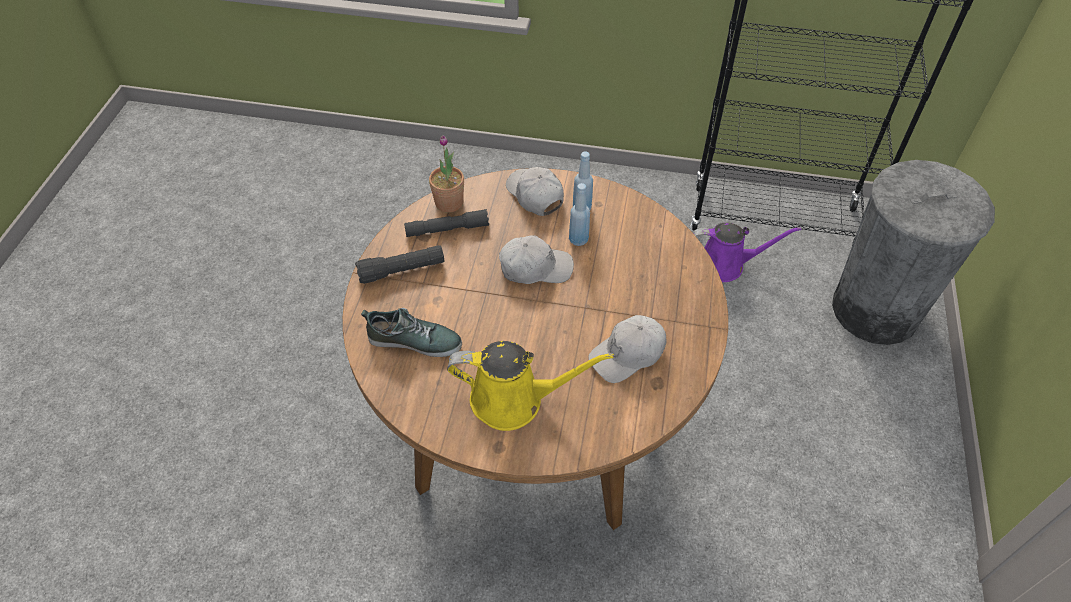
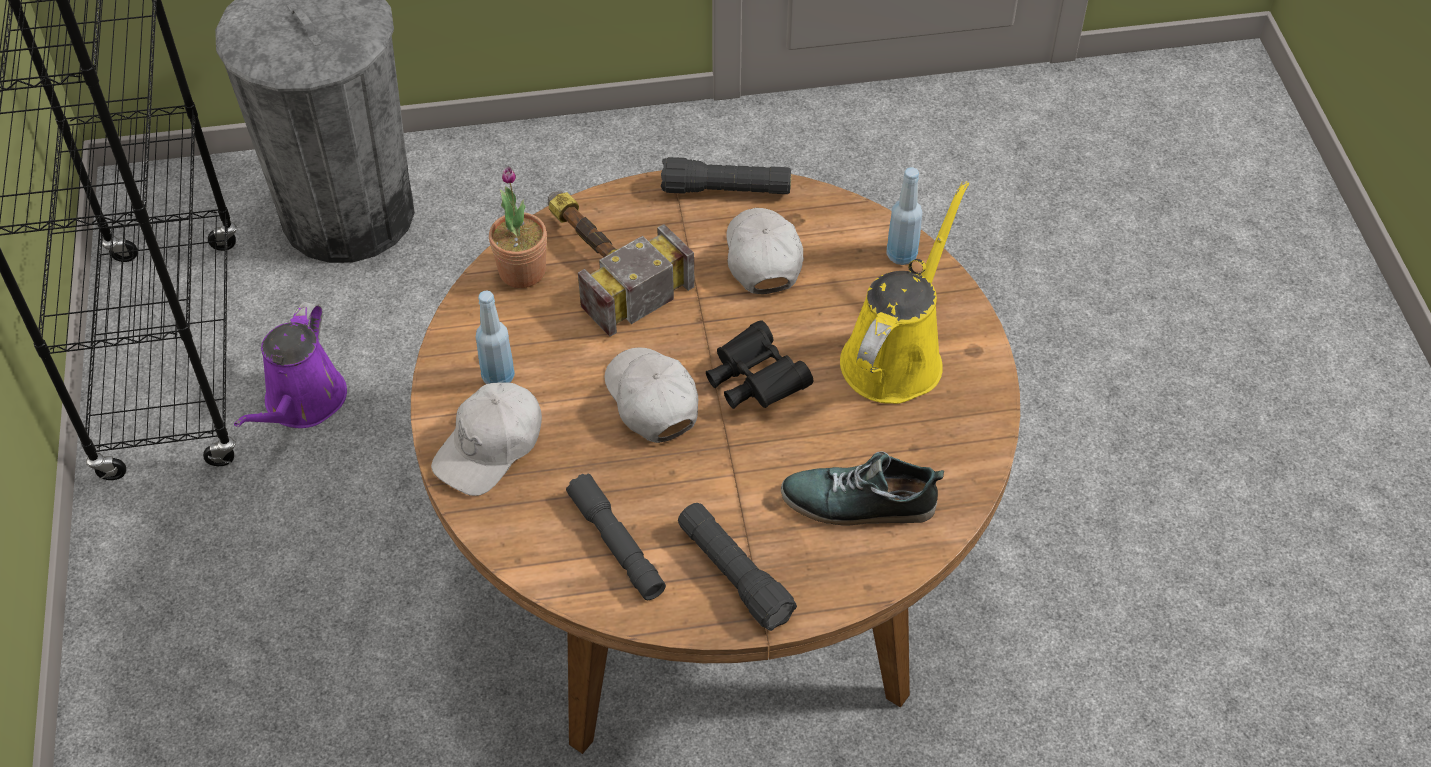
camera: 110 degrees left, 0 degrees up
shoe [361,308,462,357] -> shoe turned 75 degrees counterclockwise [781,452,944,526]
potted plant [429,135,464,212] -> potted plant moved to [489,166,547,288]
yellow watering can [447,341,614,431] -> yellow watering can turned 45 degrees clockwise [840,181,969,404]
blue bottle [569,183,590,246] -> blue bottle moved to [886,167,923,265]
white cap [588,315,666,383] -> white cap turned 135 degrees counterclockwise [726,208,804,294]
purple watering can [692,222,801,282] -> purple watering can turned 150 degrees counterclockwise [234,302,347,428]
none -> hammer [548,191,695,337]
none -> black flashlight [661,157,791,194]
none -> black binoculars [706,320,814,409]

